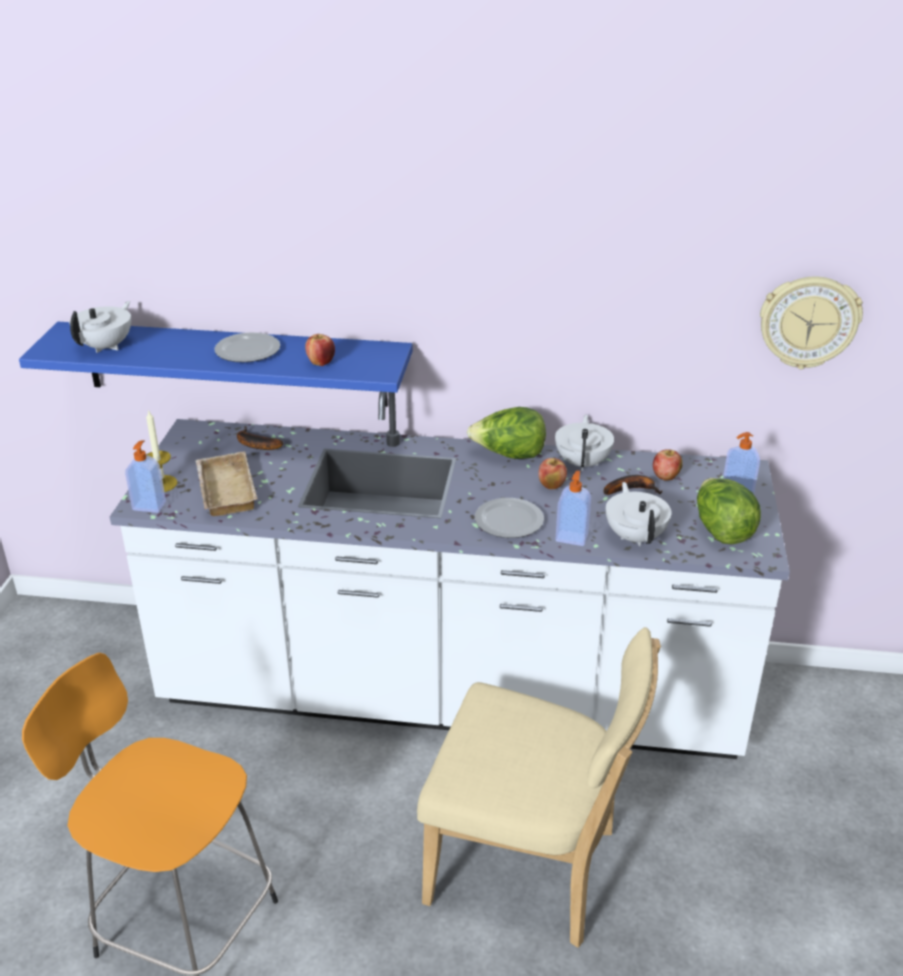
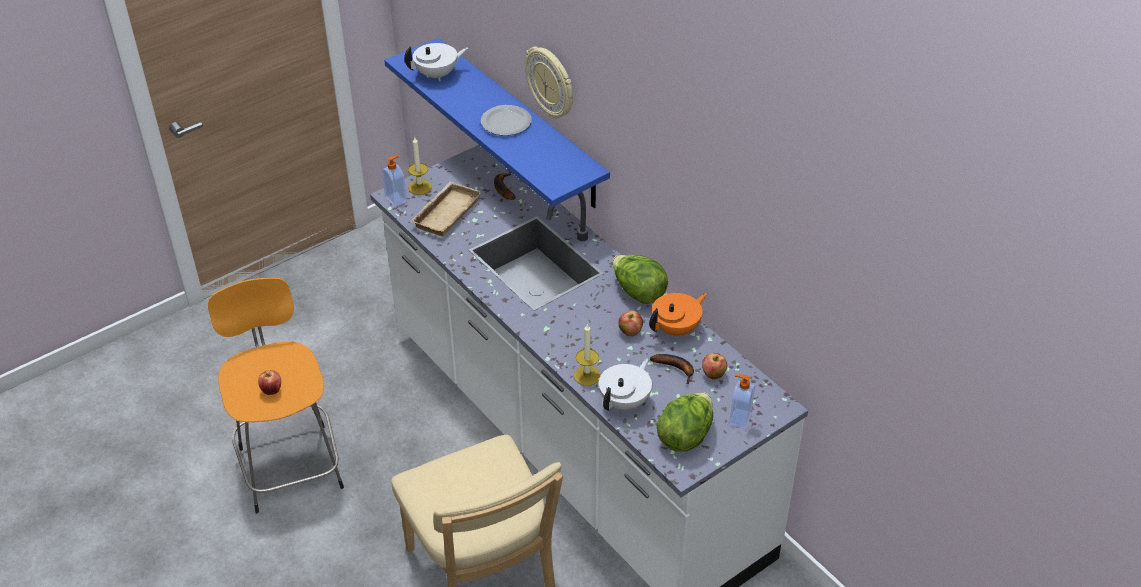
camera: 45 degrees right, 10 degrees up
apple [305,334,335,366] -> apple moved to [258,370,281,395]
plate [475,498,544,538] -> none
white teapot [555,415,614,471] -> orange teapot [649,293,707,337]
soap dispenser [555,470,591,546] -> candle [574,323,601,386]
wall clock [760,276,863,370] -> wall clock moved to [525,46,573,119]

